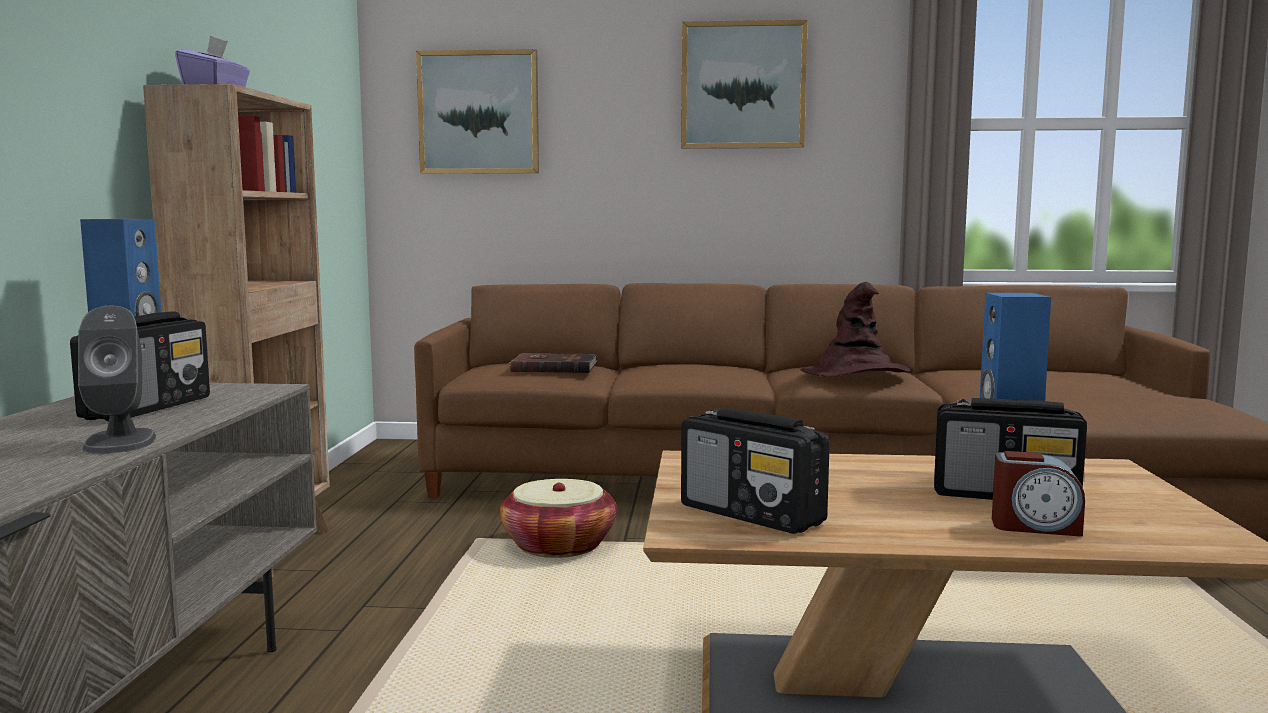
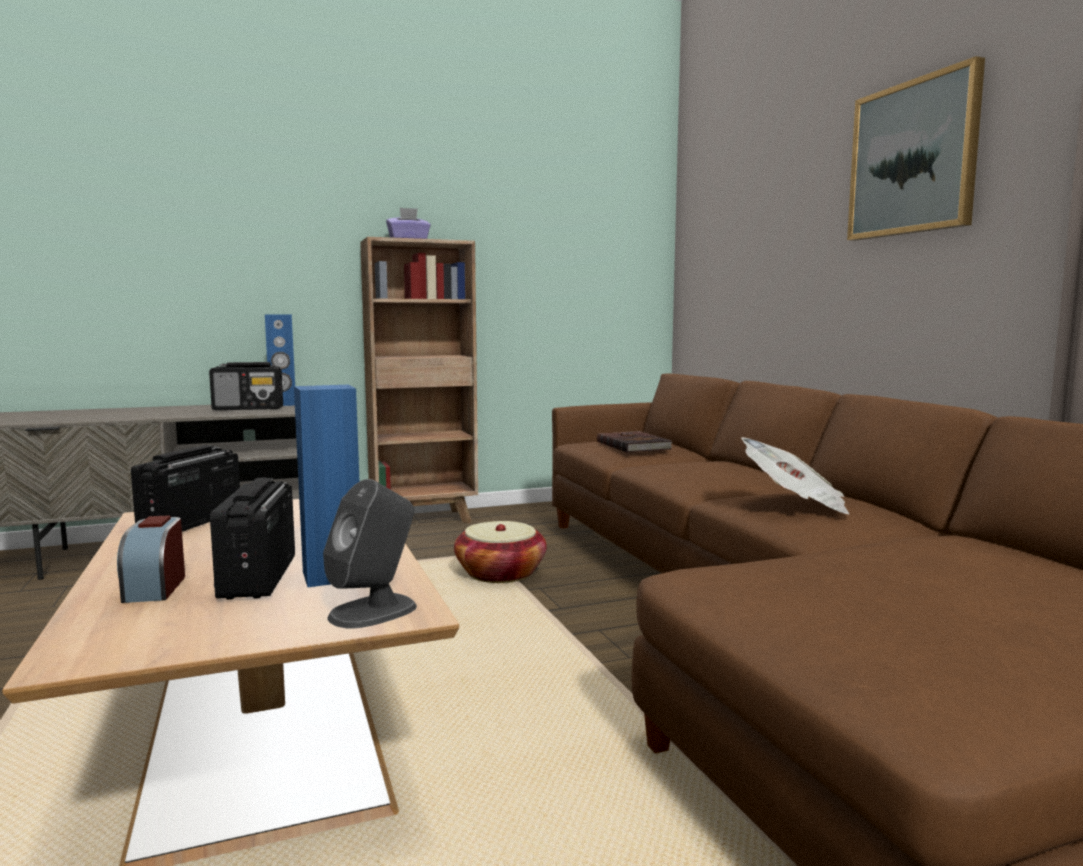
camera: 65 degrees right, 0 degrees up
grey speaker [78,306,156,454] -> grey speaker moved to [323,479,417,629]
picture [416,49,539,174] -> none
brown hat [801,282,910,377] -> newspaper [741,437,849,514]

